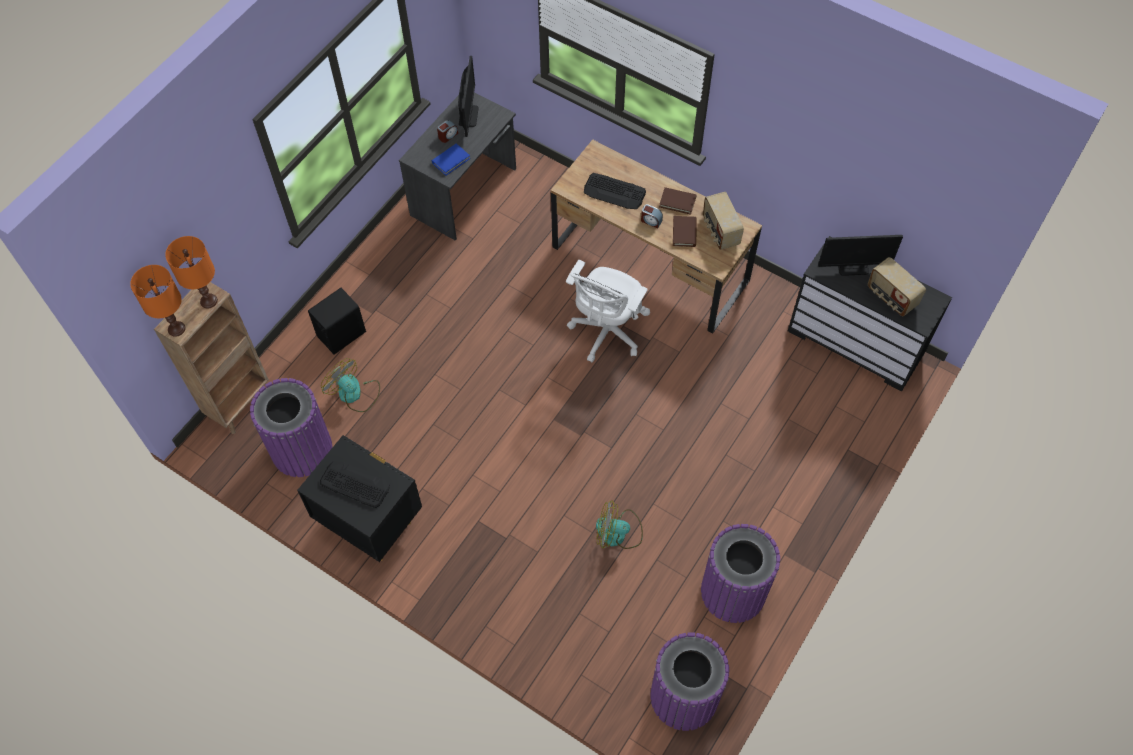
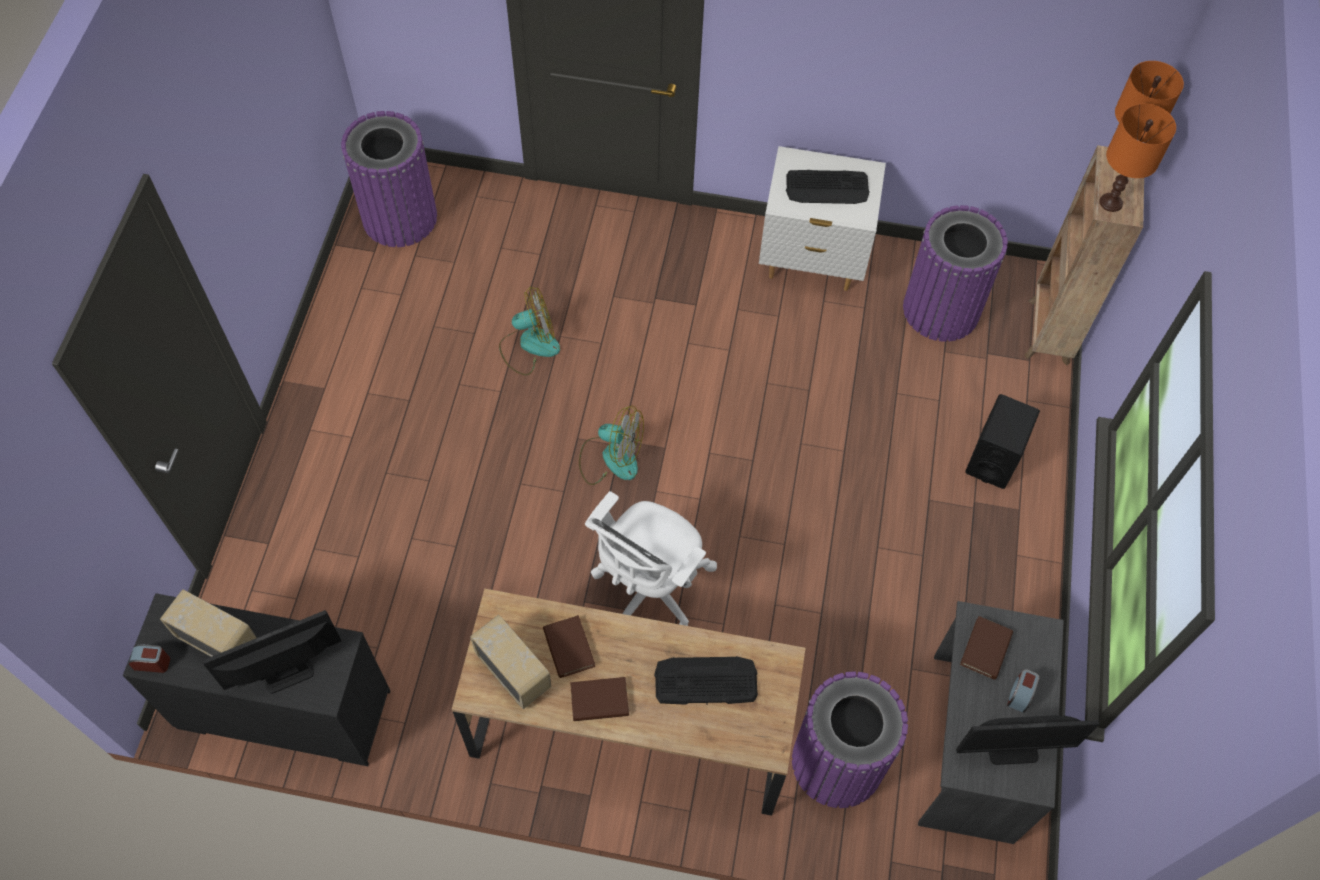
camera: 155 degrees right, 0 degrees up
black nightstand [297,435,422,562] -> white nightstand [759,146,886,291]
fan [321,358,380,412] -> fan moved to [579,406,644,485]
blue book [432,143,470,176] -> brown book [960,616,1013,680]
monitor [458,56,479,137] -> monitor turned 75 degrees counterclockwise [956,715,1100,765]
white office chair [566,260,650,362] -> white office chair turned 150 degrees counterclockwise [585,491,717,626]
alarm clock [641,204,663,228] -> alarm clock moved to [129,644,170,673]
purple trash can [701,524,780,623] -> purple trash can moved to [792,671,908,808]

